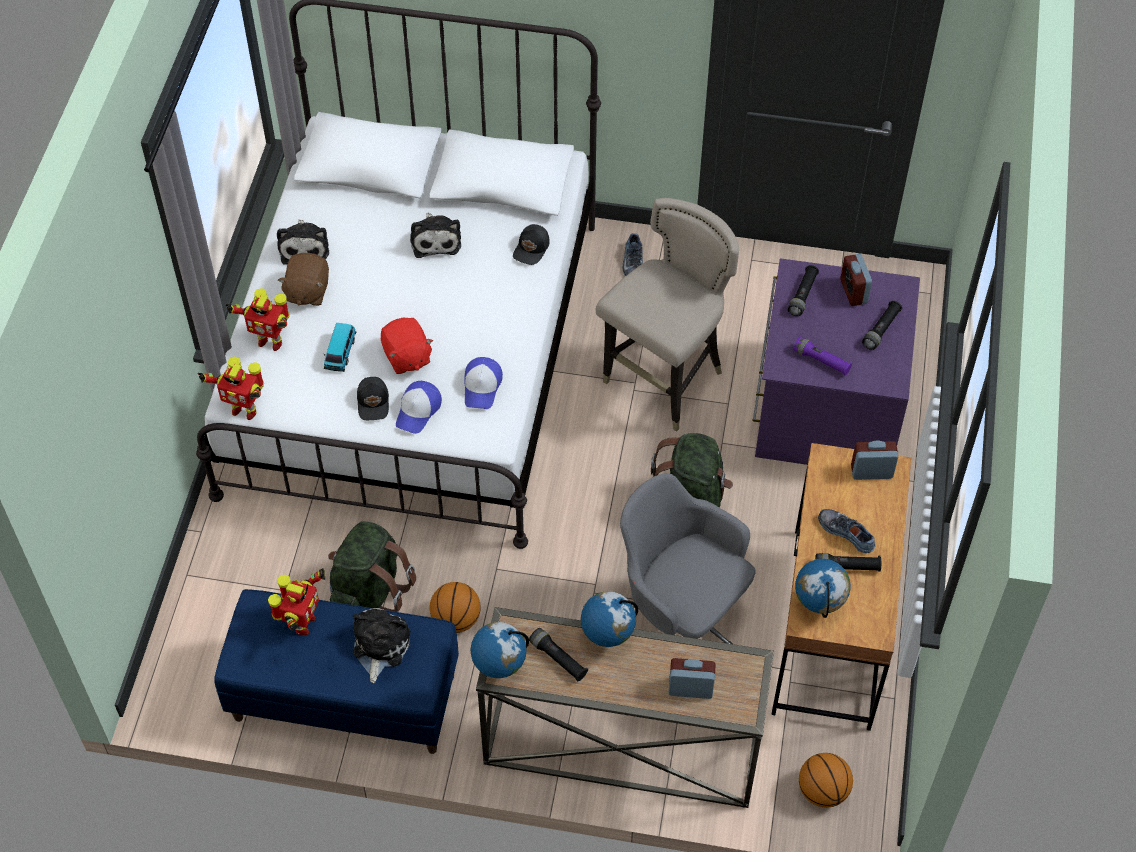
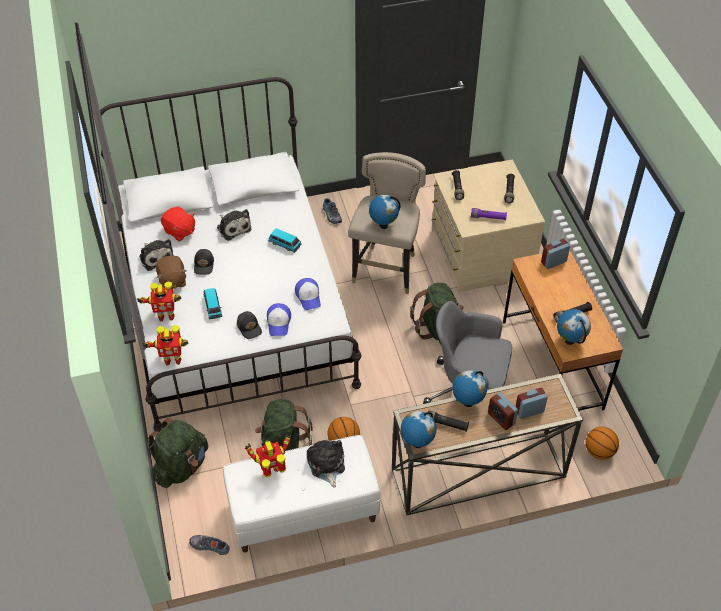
camera: 25 degrees left, 5 degrees down
blue bench [214,589,459,754] -> white bench [223,435,380,553]
toy robot [268,568,325,635] -> toy robot turned 105 degrees counterclockwise [245,434,291,478]
red plush toy [381,318,433,374] -> red plush toy moved to [161,206,195,241]
black cap [513,224,550,265] -> black cap moved to [194,249,214,275]
purple dresser [752,258,920,465] -> beige dresser [432,160,545,292]
shoe [818,509,875,553] -> shoe moved to [189,535,230,555]
alarm clock [840,254,872,306] -> alarm clock moved to [488,392,518,430]
none -> green backpack [147,418,208,488]
none -> toy car [269,228,302,253]
none -> globe [369,195,400,229]

